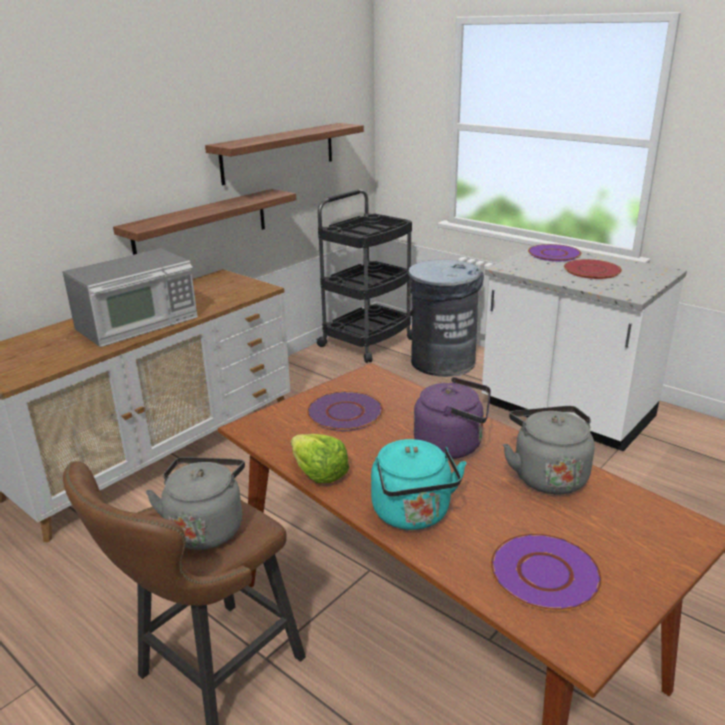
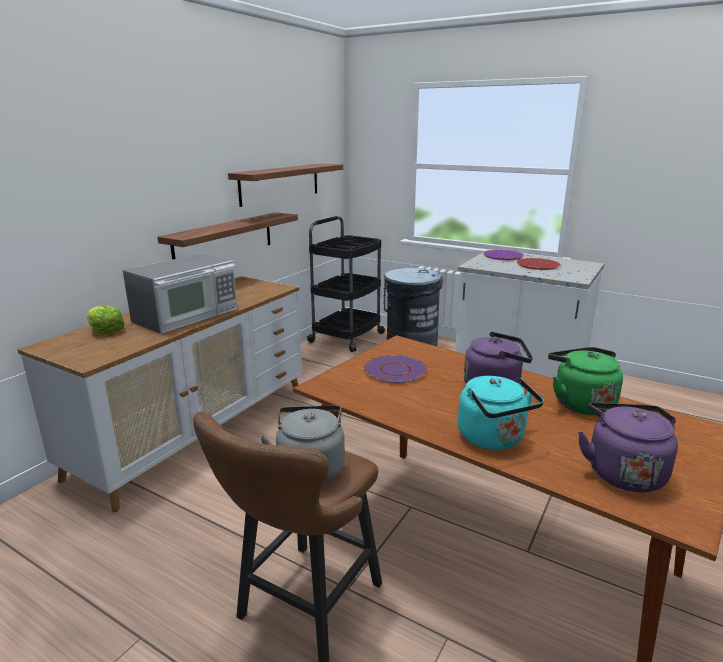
camera: 10 degrees left, 5 degrees down
lettuce [291,434,349,483] -> lettuce moved to [87,306,125,334]
purple plate [490,534,602,611] -> purple kettle [578,403,678,492]
grey kettle [503,406,595,494] -> green kettle [548,347,623,415]

